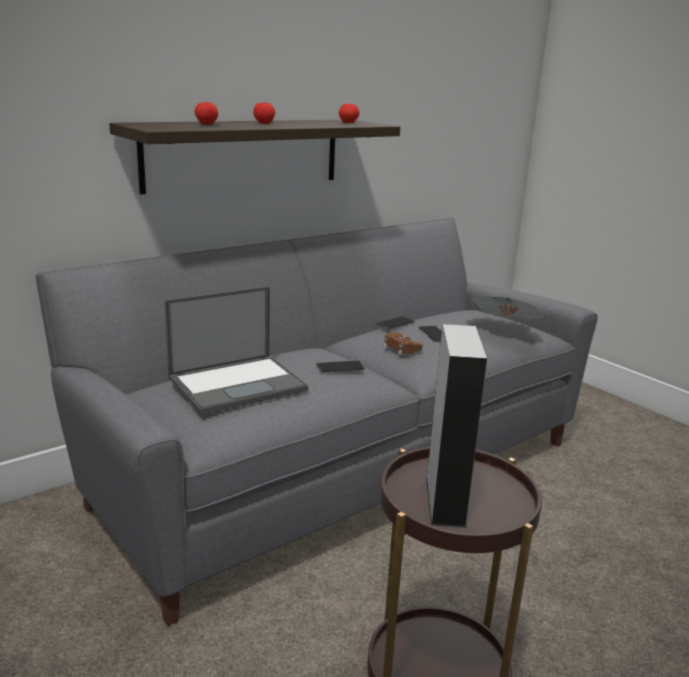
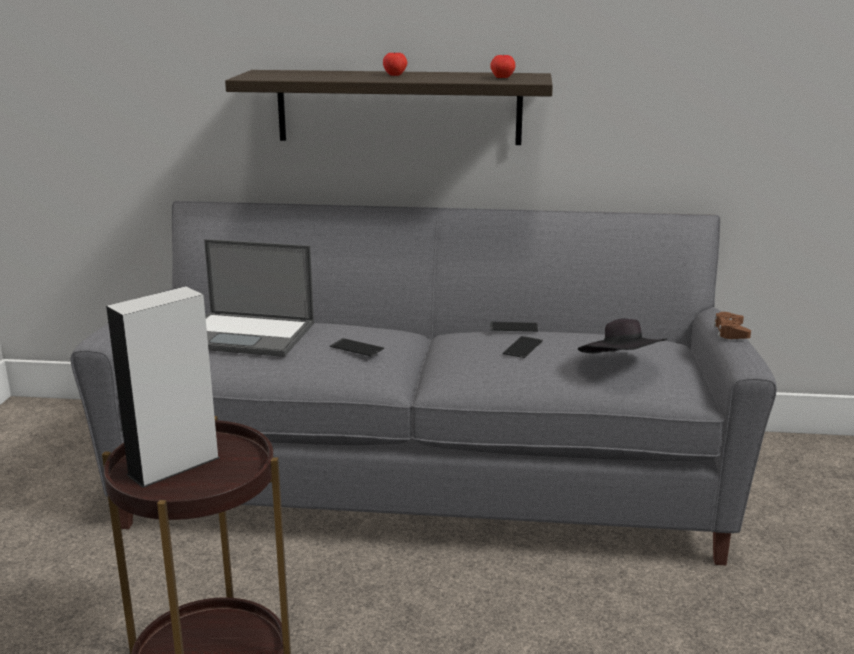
camera: 45 degrees right, 0 degrees up
apple [194,102,218,125] -> none
brown game controller [384,332,422,355] -> brown game controller moved to [713,312,751,339]
newspaper [466,297,546,321] -> black hat [578,318,667,353]

